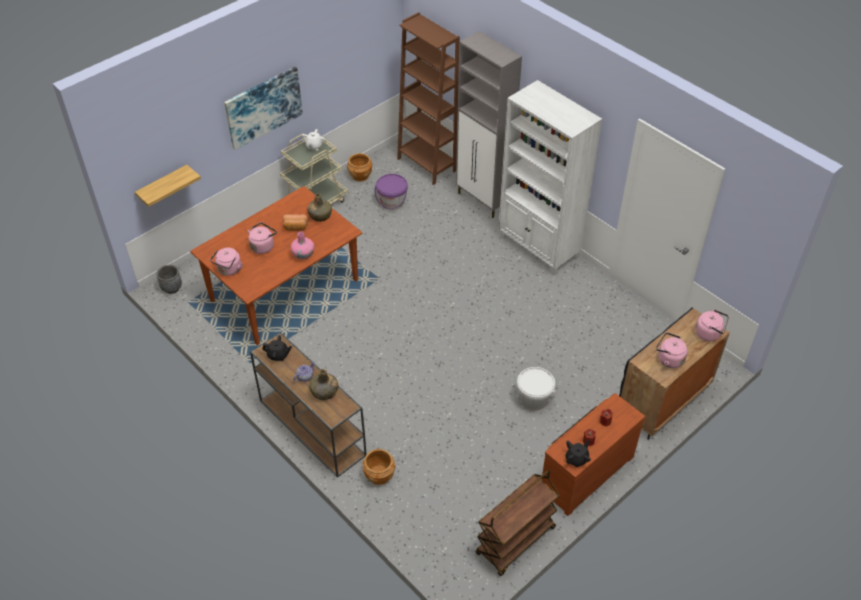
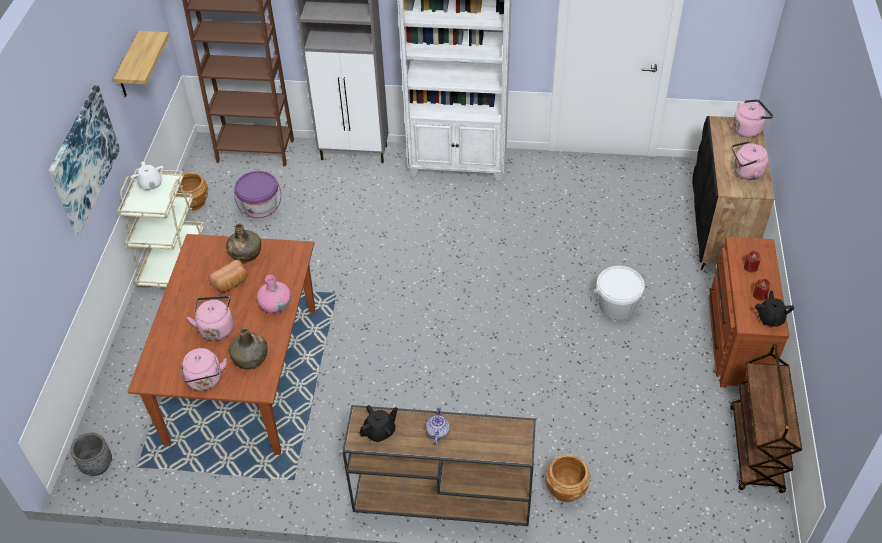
camera: 40 degrees left, 0 degrees up
shelf [135,165,201,207] -> shelf moved to [114,31,169,97]
green bottle [310,369,338,400] -> green bottle moved to [229,327,268,369]

